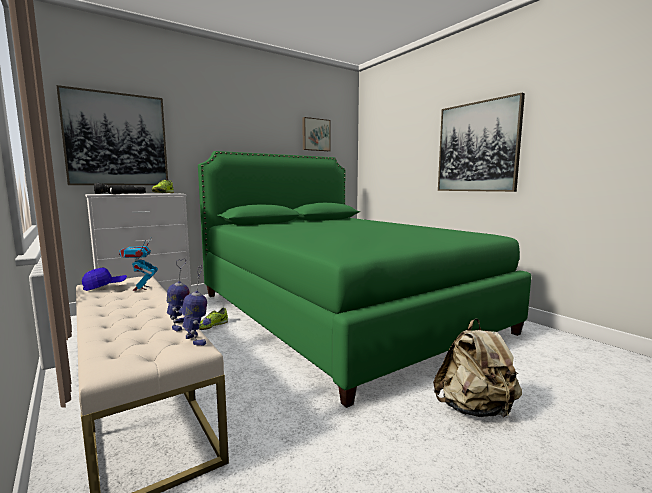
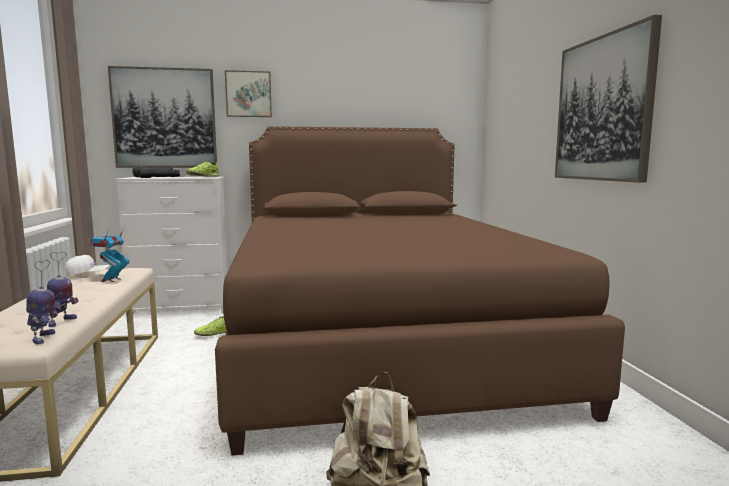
camera: 25 degrees right, 0 degrees up
blue cap [82,267,127,291] -> white cap [65,255,110,277]
green bed [198,151,531,408] -> brown bed [215,126,625,456]
picture [302,117,331,151] -> picture moved to [225,70,272,117]

